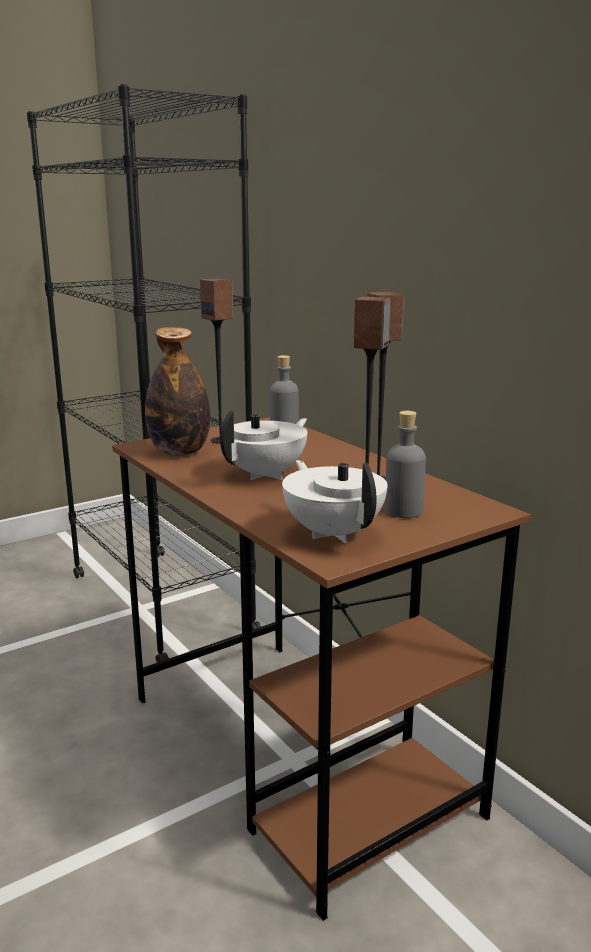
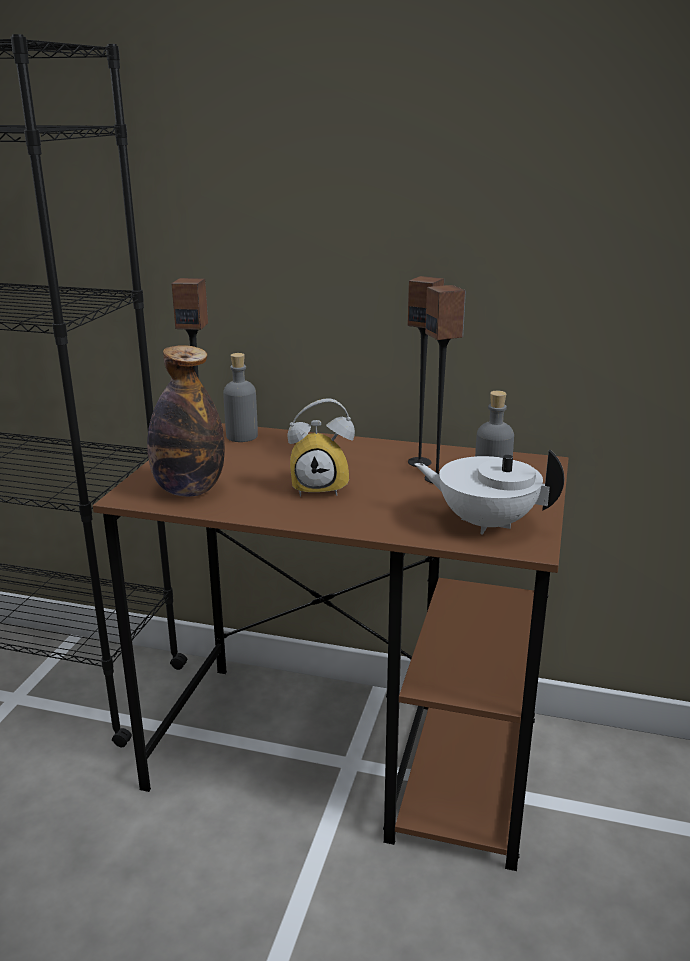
camera: 40 degrees left, 5 degrees up
white teapot [220,411,307,480] -> alarm clock [288,398,355,497]

